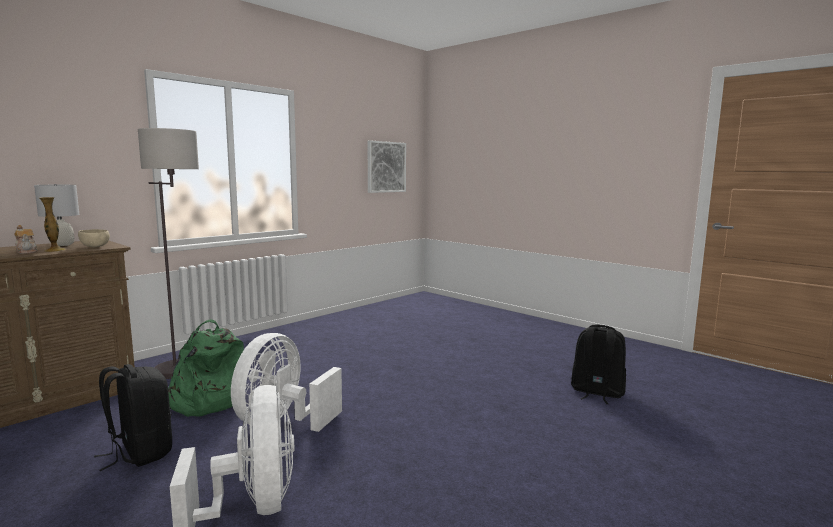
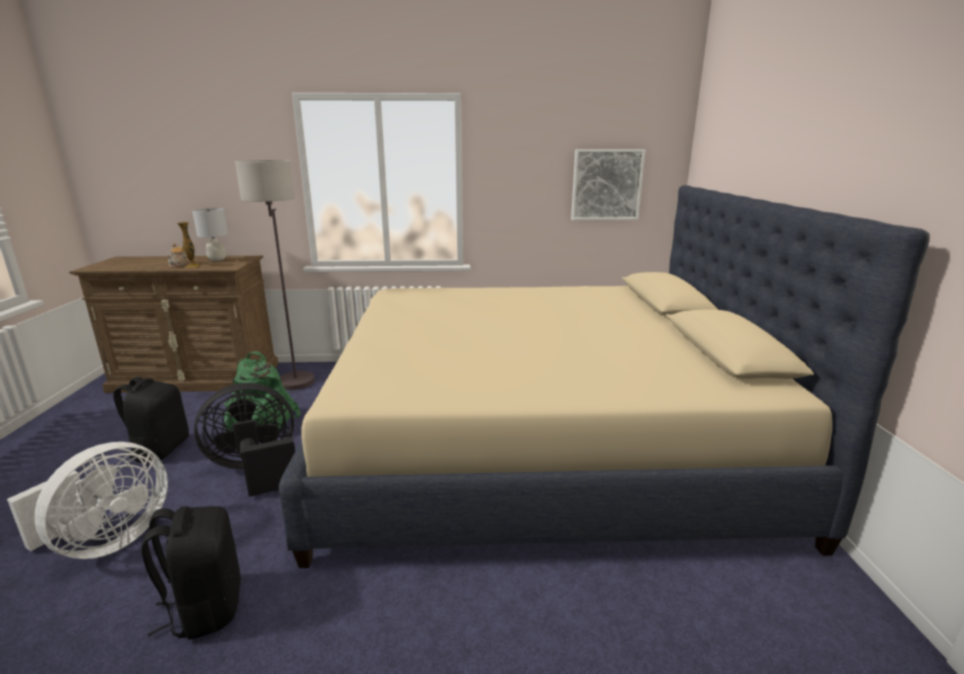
camera: 45 degrees right, 10 degrees up
beige bowl [78,229,110,248] -> none
white fan [231,333,342,432] -> black fan [194,383,295,497]
black backpack [571,325,626,404] -> black backpack moved to [141,506,241,639]
none -> beige bed [279,185,930,568]

